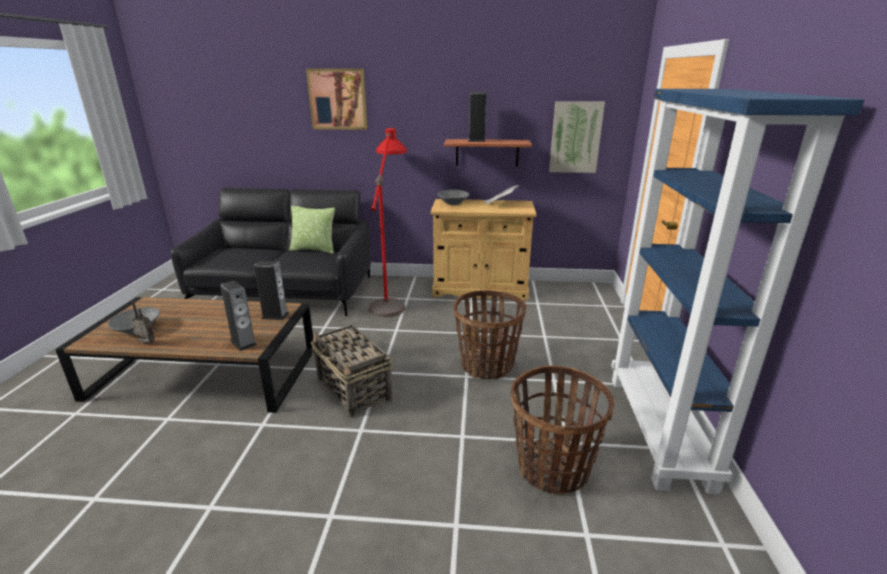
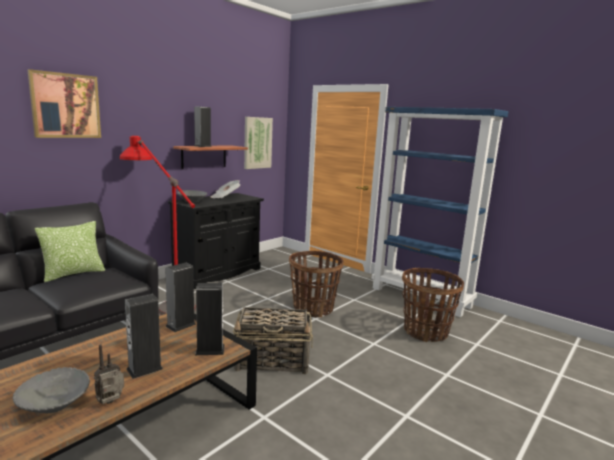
camera: 55 degrees left, 10 degrees down
beige cabinet [430,199,536,300] -> black cabinet [168,193,264,289]
none -> speaker [125,293,163,379]

